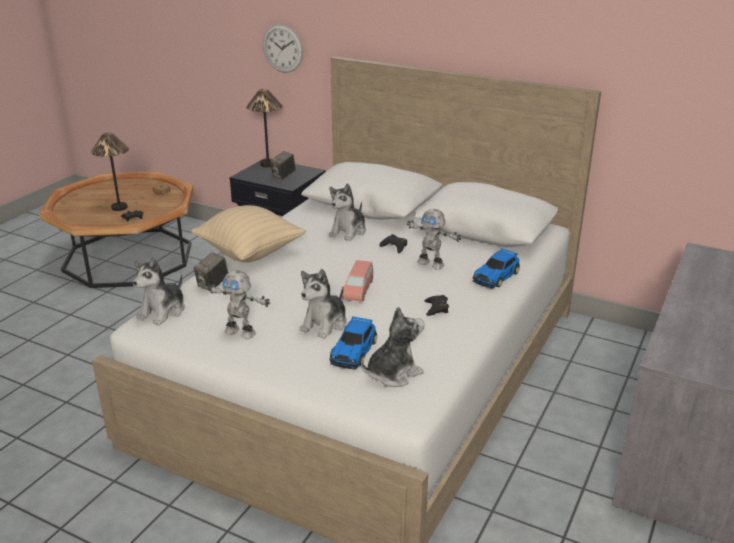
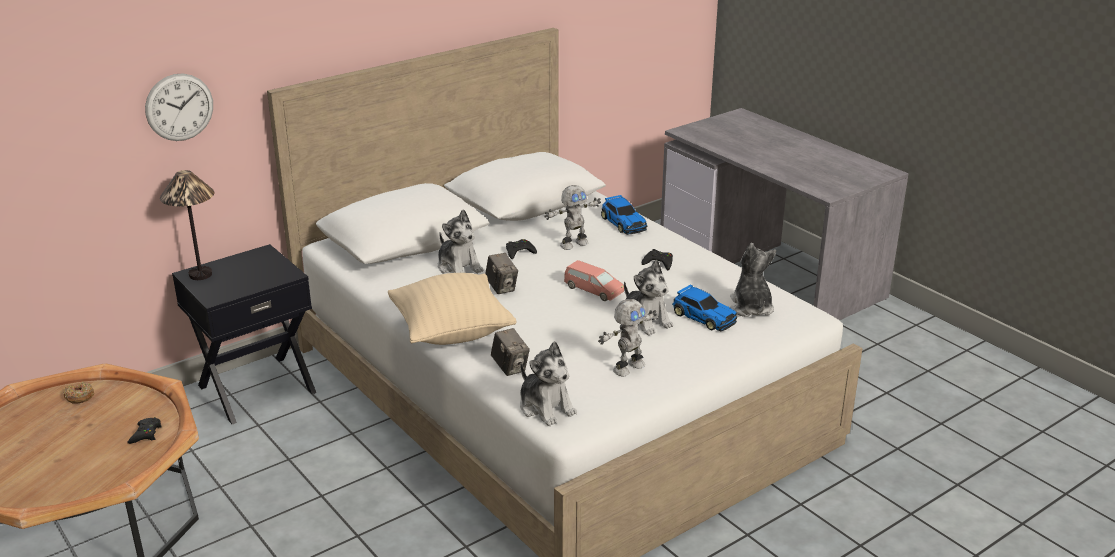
camera: 65 degrees left, 0 degrees up
table lamp [91,133,129,211] -> none
camera [270,151,296,180] -> camera moved to [485,253,518,294]

